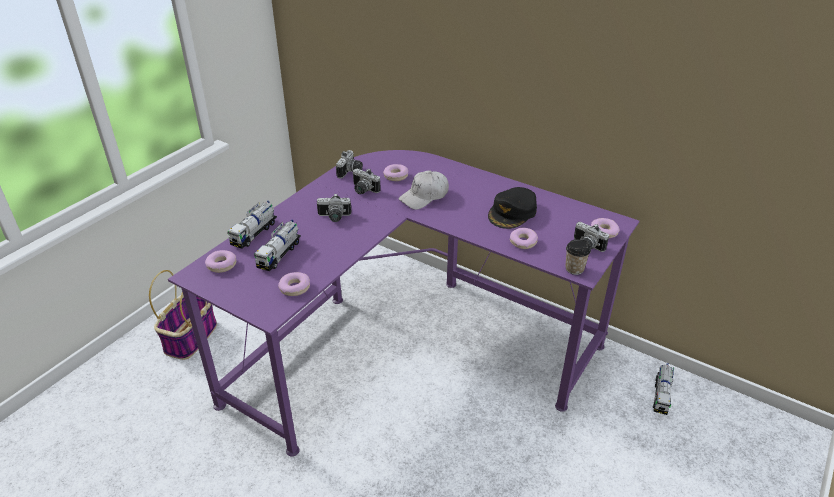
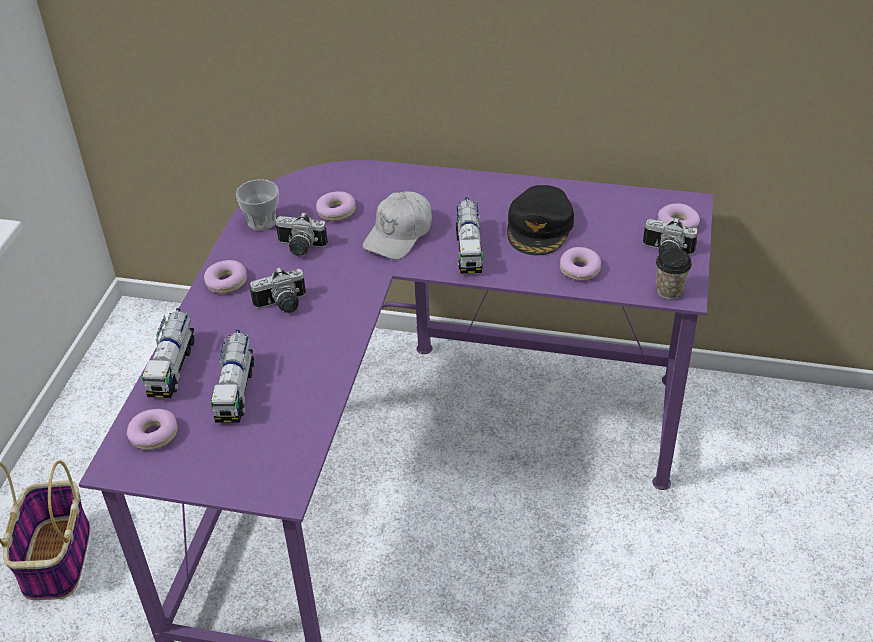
camera: 20 degrees left, 5 degrees up
donut [278,272,310,296] -> donut moved to [204,260,247,293]
camera [336,150,363,179] -> cup [236,179,279,231]
toy truck [653,363,674,415] -> toy truck moved to [456,197,483,274]

